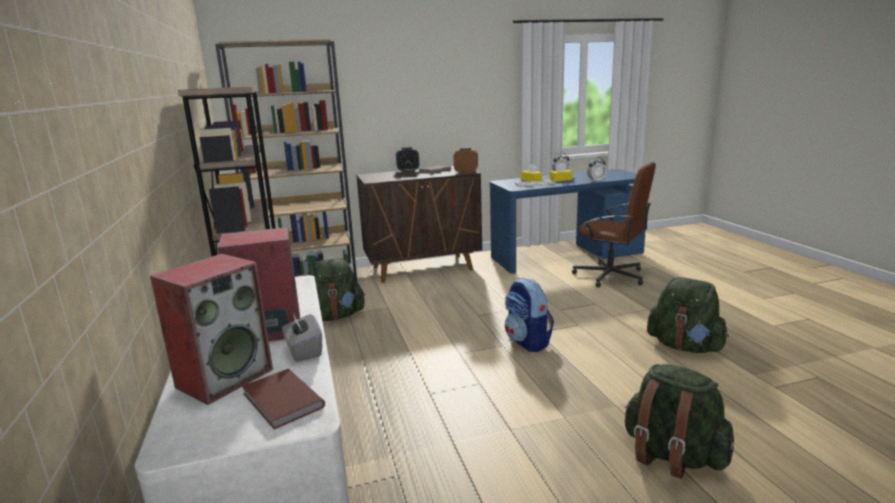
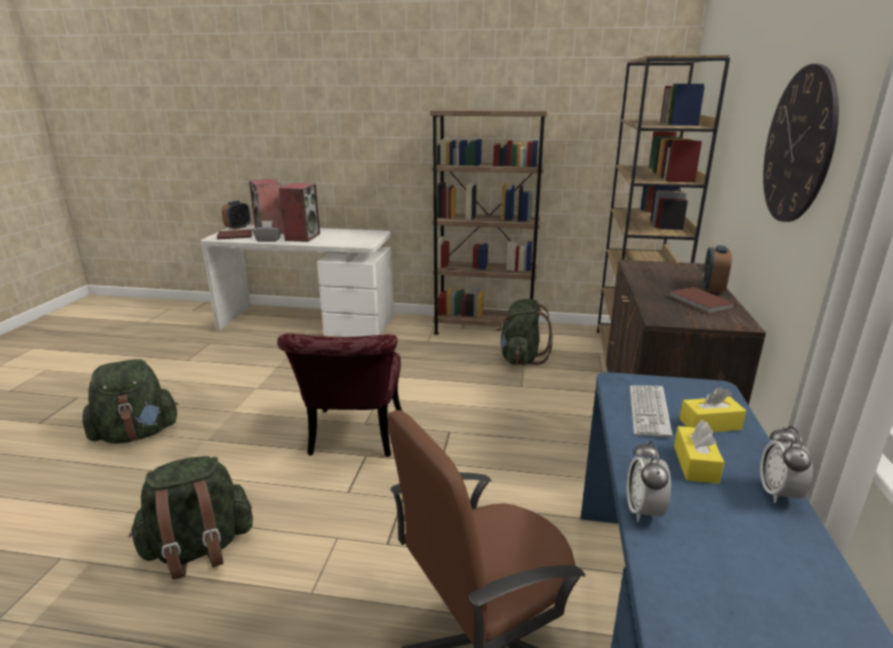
camera: 115 degrees right, 5 degrees up
alarm clock [453,148,478,173] -> alarm clock moved to [221,201,250,229]
backpack [505,278,554,352] -> red chair [277,334,402,457]
none -> wall clock [763,64,839,222]

